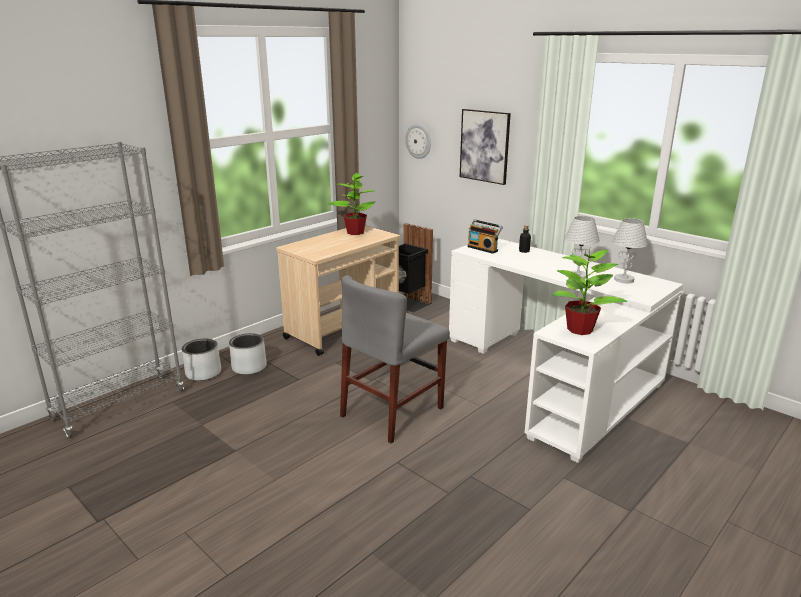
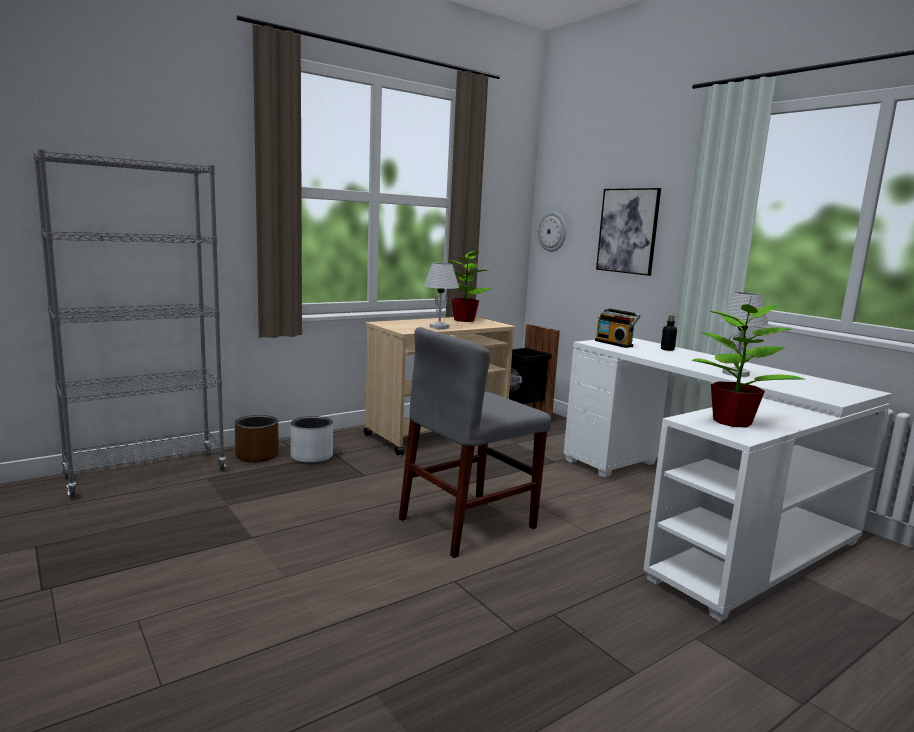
camera: 10 degrees right, 10 degrees down
grey planter [182,339,221,381] -> brown planter [235,415,279,463]
white table lamp [612,218,648,283] -> white table lamp moved to [423,263,459,329]

